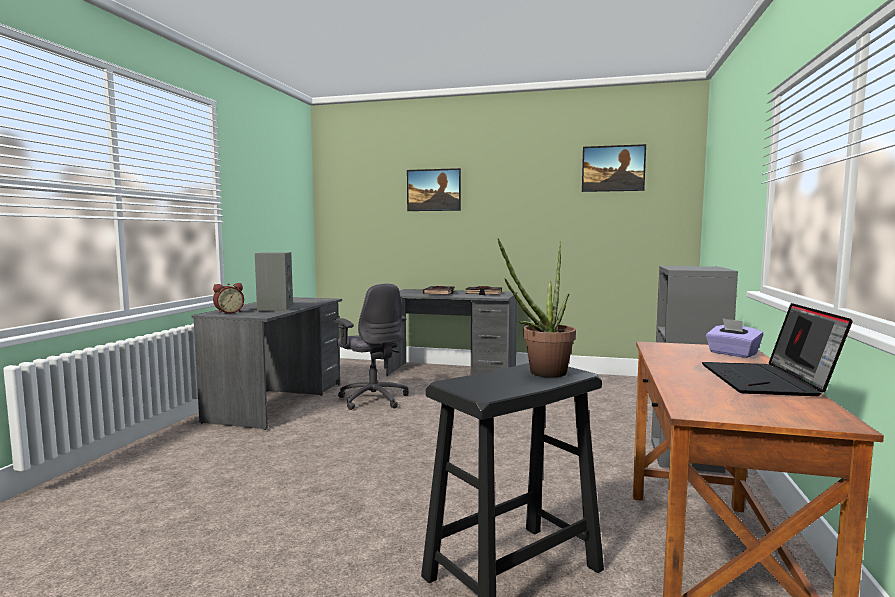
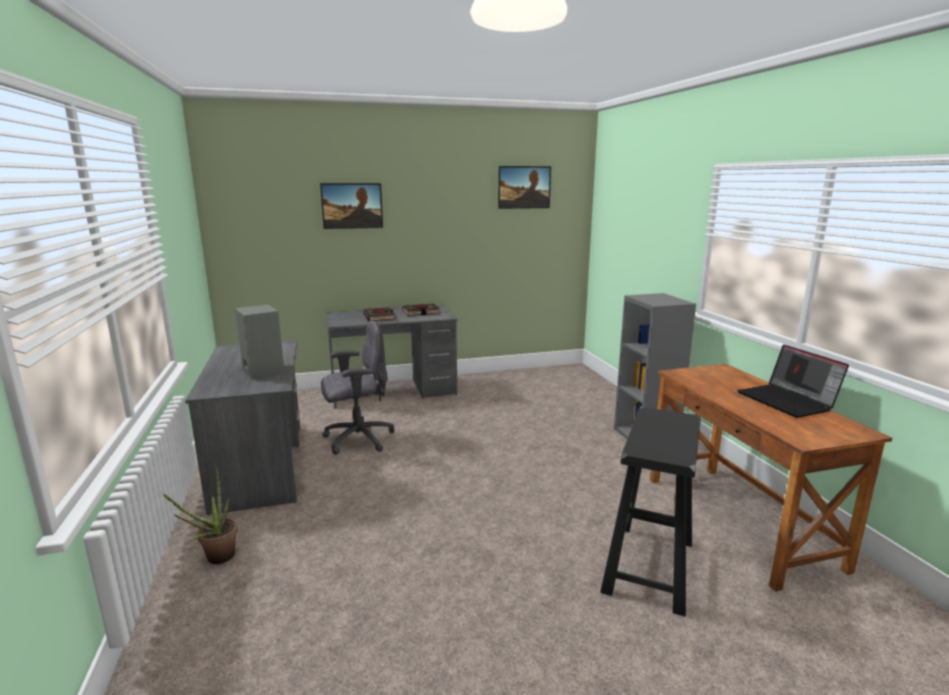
camera: 30 degrees left, 10 degrees up
alarm clock [213,283,244,314] -> none
grey office chair [334,283,409,410] -> grey office chair turned 45 degrees counterclockwise [321,321,395,455]
potted plant [497,238,576,378] -> potted plant moved to [163,467,238,564]
purple tissue box [706,318,763,358] -> none

